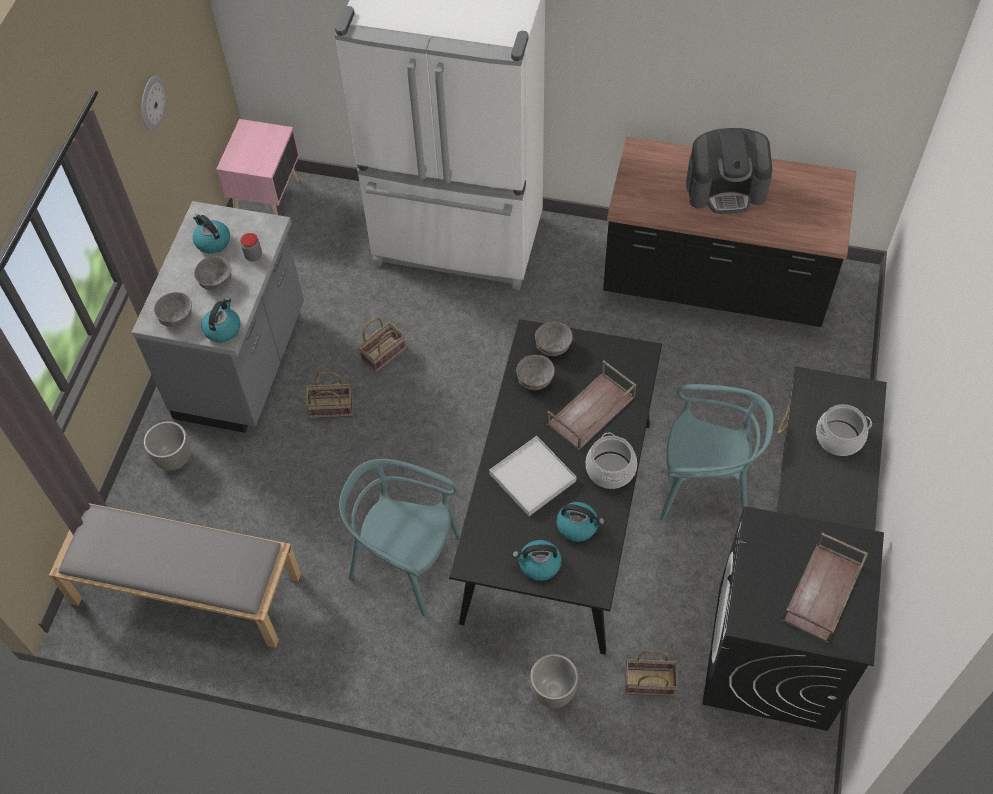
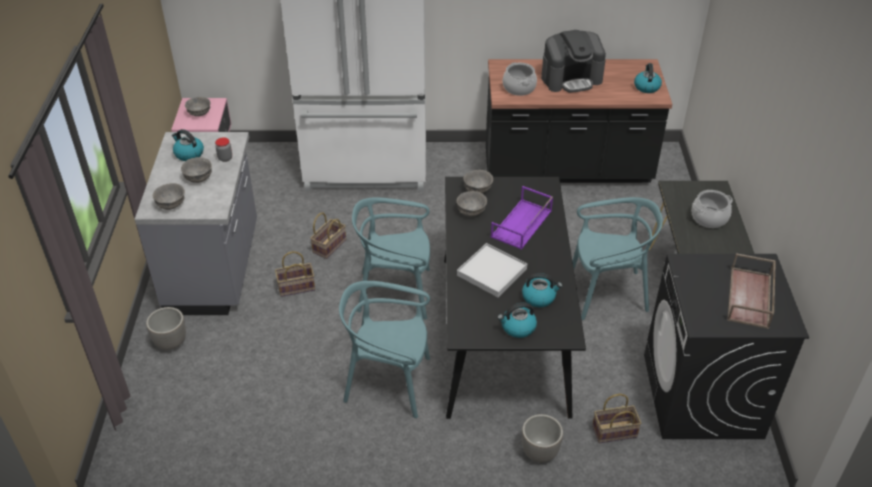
camera: 15 degrees left, 15 degrees down
grey bench [49,503,301,648] -> none
wall clock [141,76,166,130] -> none
kettle [201,297,240,343] -> kettle moved to [634,63,662,93]
brown tray [547,361,637,450] -> purple tray [491,186,553,250]
cooking pot [586,433,637,489] -> cooking pot moved to [503,62,537,96]
none -> grey bowl [185,97,210,116]
none -> turquoise chair [352,197,430,319]

